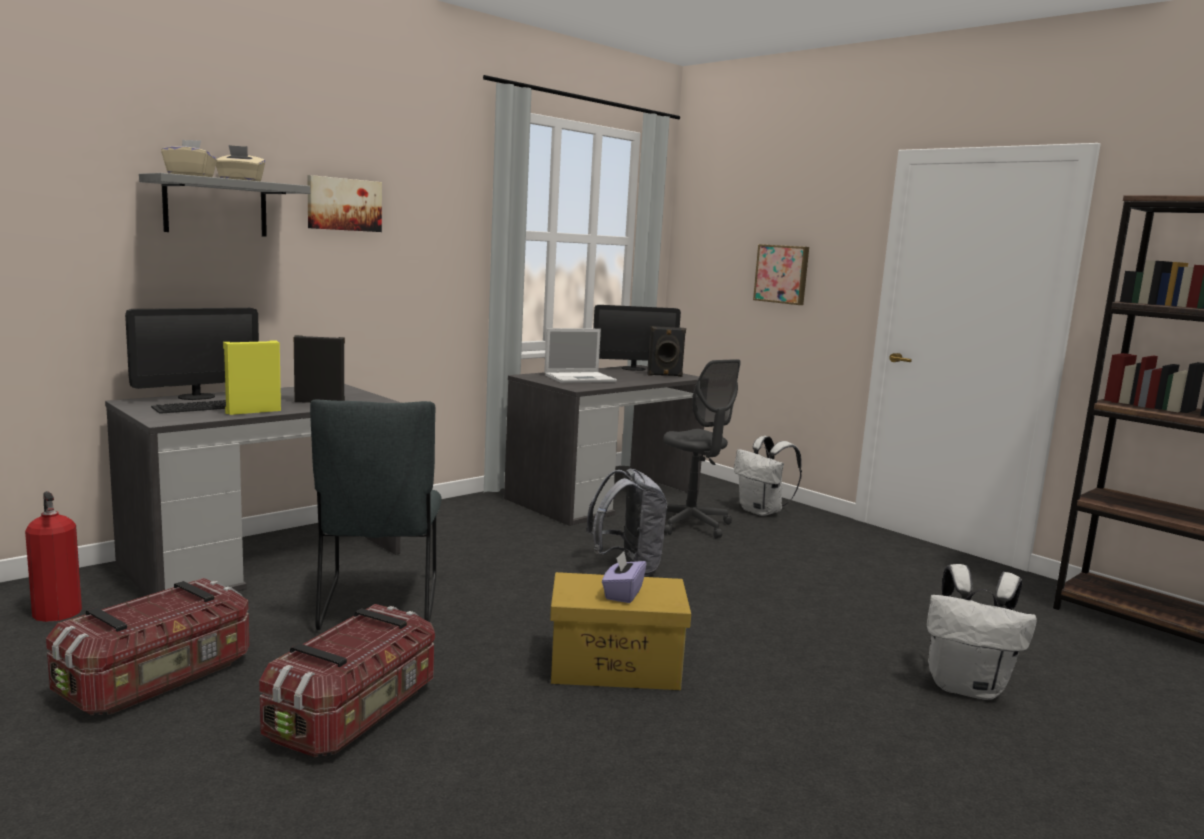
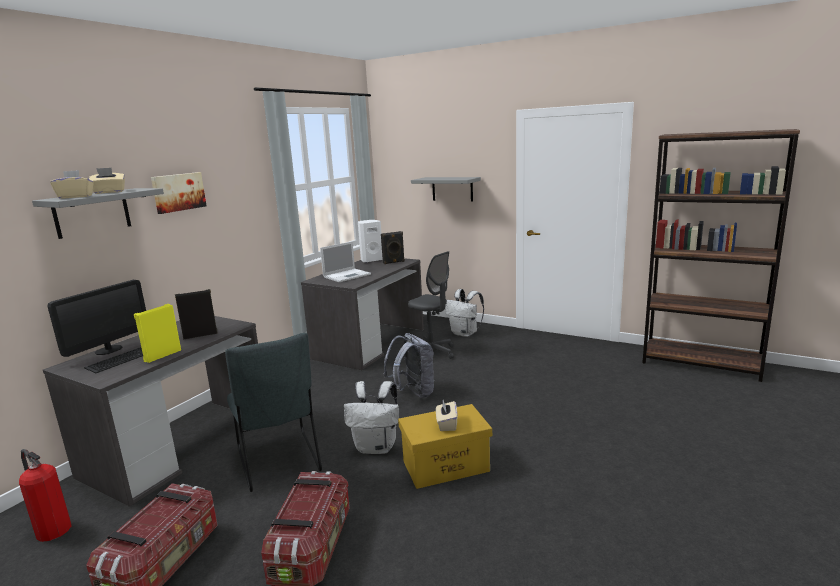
camera: 15 degrees left, 5 degrees up
monitor [593,305,681,371] -> white speaker [358,220,383,263]
purple tissue box [602,551,646,603] -> beige tissue box [436,400,458,431]
picture [753,244,809,305] -> grey shelf [411,177,481,202]
white backpack [926,564,1037,700] -> white backpack moved to [344,381,399,454]

